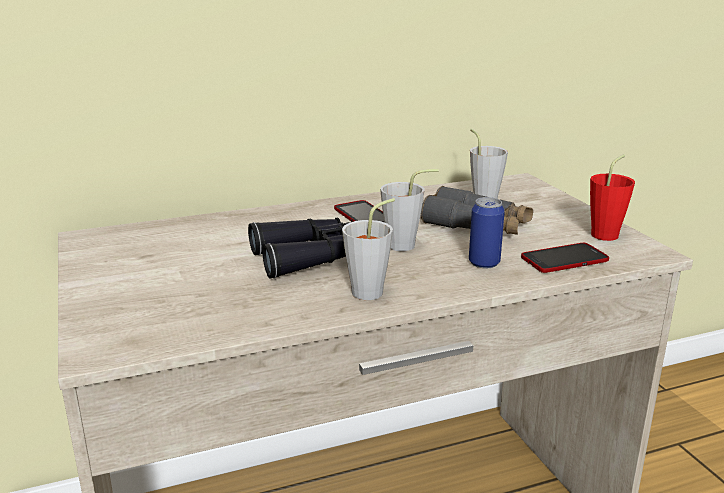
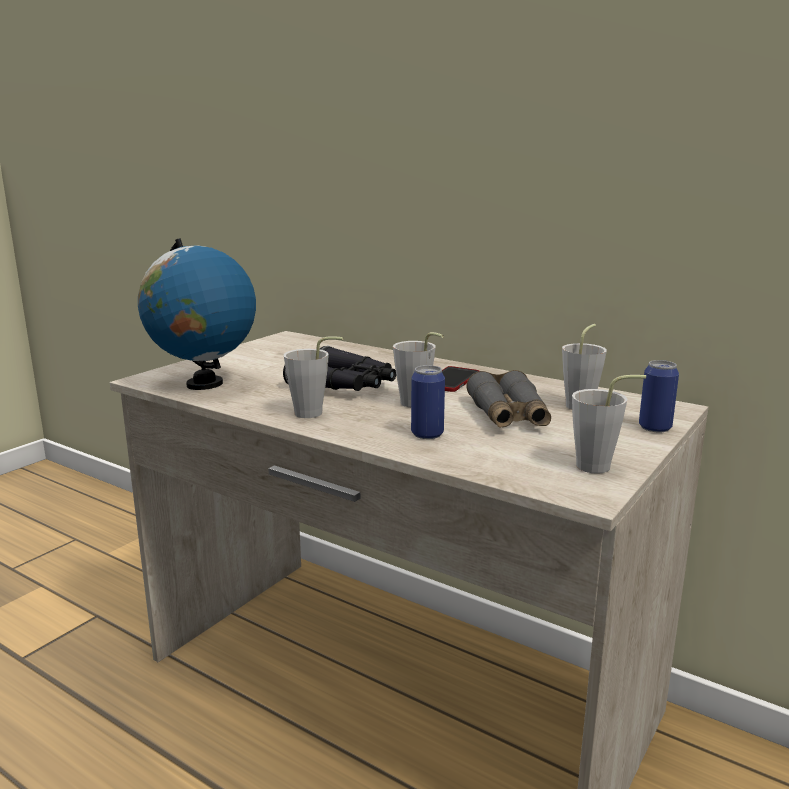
camera: 55 degrees right, 5 degrees down
phone [521,243,609,273] -> none
red cup [590,154,635,241] -> grey cup [572,375,646,474]
none -> globe [138,238,256,390]
none -> can [639,360,679,432]

